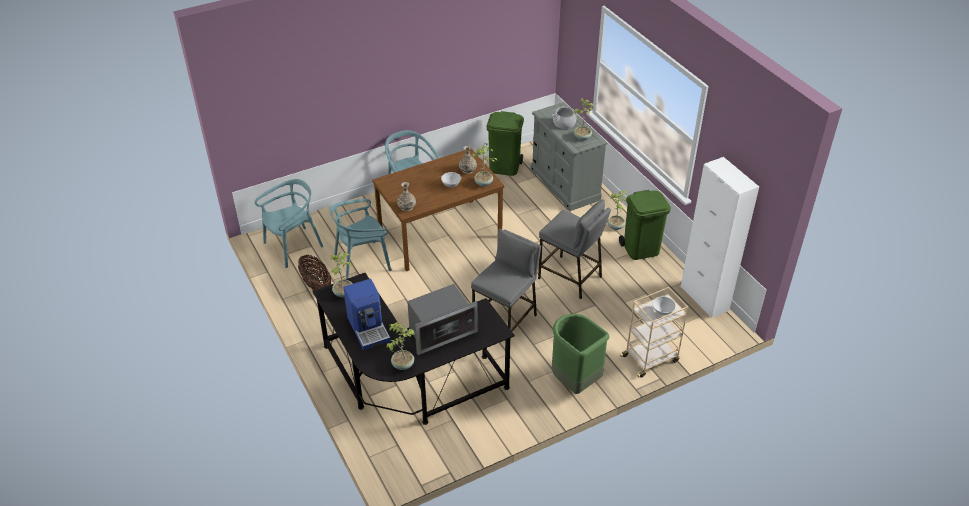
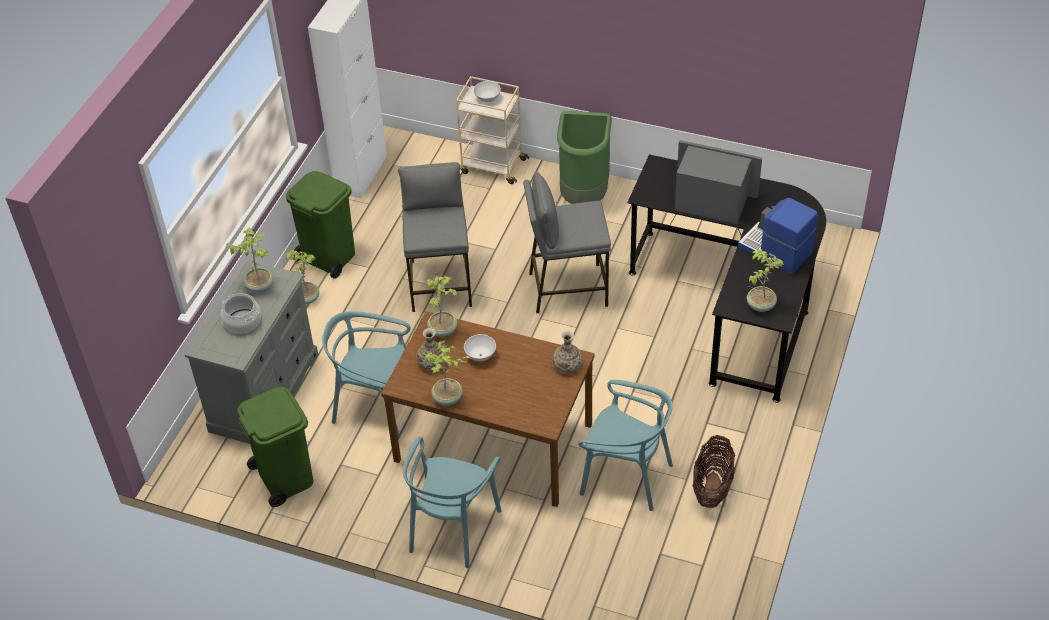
camera: 130 degrees left, 5 degrees up
turquoise chair [255,179,323,268] -> turquoise chair moved to [322,311,410,438]
coffee machine [344,279,391,350] -> coffee machine turned 75 degrees counterclockwise [738,198,818,274]
potted plant [386,322,415,370] -> potted plant moved to [424,340,471,406]

